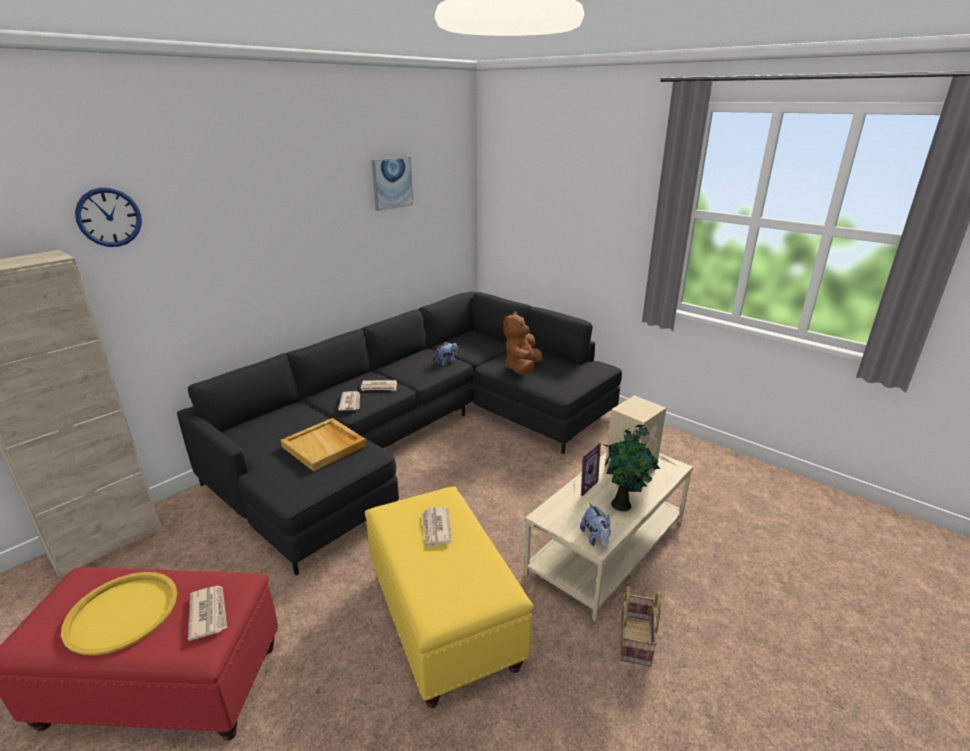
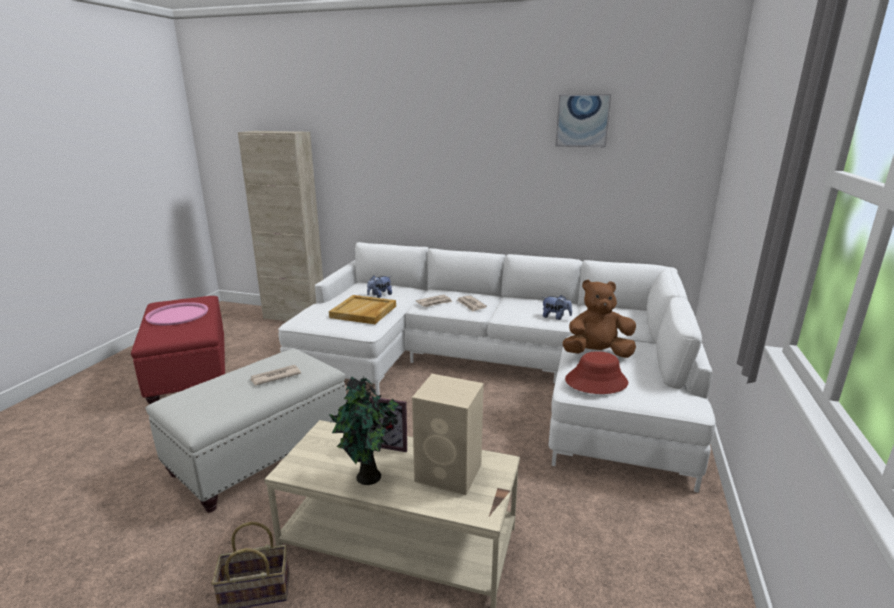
camera: 65 degrees right, 5 degrees down
yellow tray [61,572,177,655] -> pink tray [145,302,208,325]
wall clock [75,188,142,247] -> none
black sofa [177,291,622,575] -> white sofa [278,242,716,493]
newspaper [188,586,227,641] -> none
yellow ottoman [365,487,534,708] -> white ottoman [146,349,347,513]
plush toy [580,503,611,550] -> plush toy moved to [367,276,392,298]
none -> red hat [565,351,628,394]

